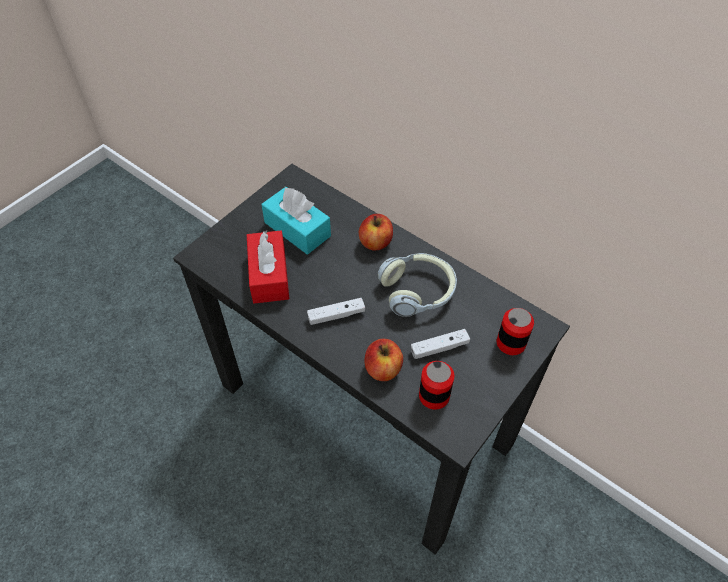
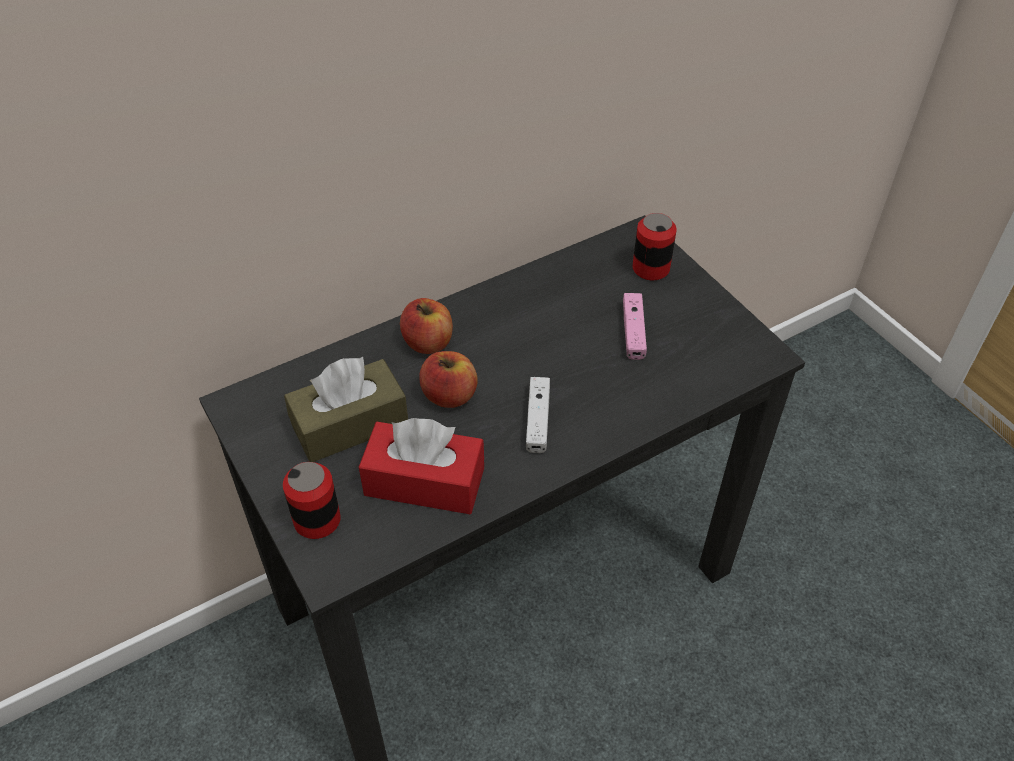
camera: 70 degrees left, 5 degrees down
turquoise tissue box [261,187,331,254] -> brown tissue box [284,357,408,462]
apple [364,339,403,381] -> apple moved to [419,351,478,408]
headphones [378,253,457,317] -> none
white game controller [411,329,470,359] -> pink game controller [623,293,647,360]
can [419,361,454,410] -> can moved to [283,462,341,539]

